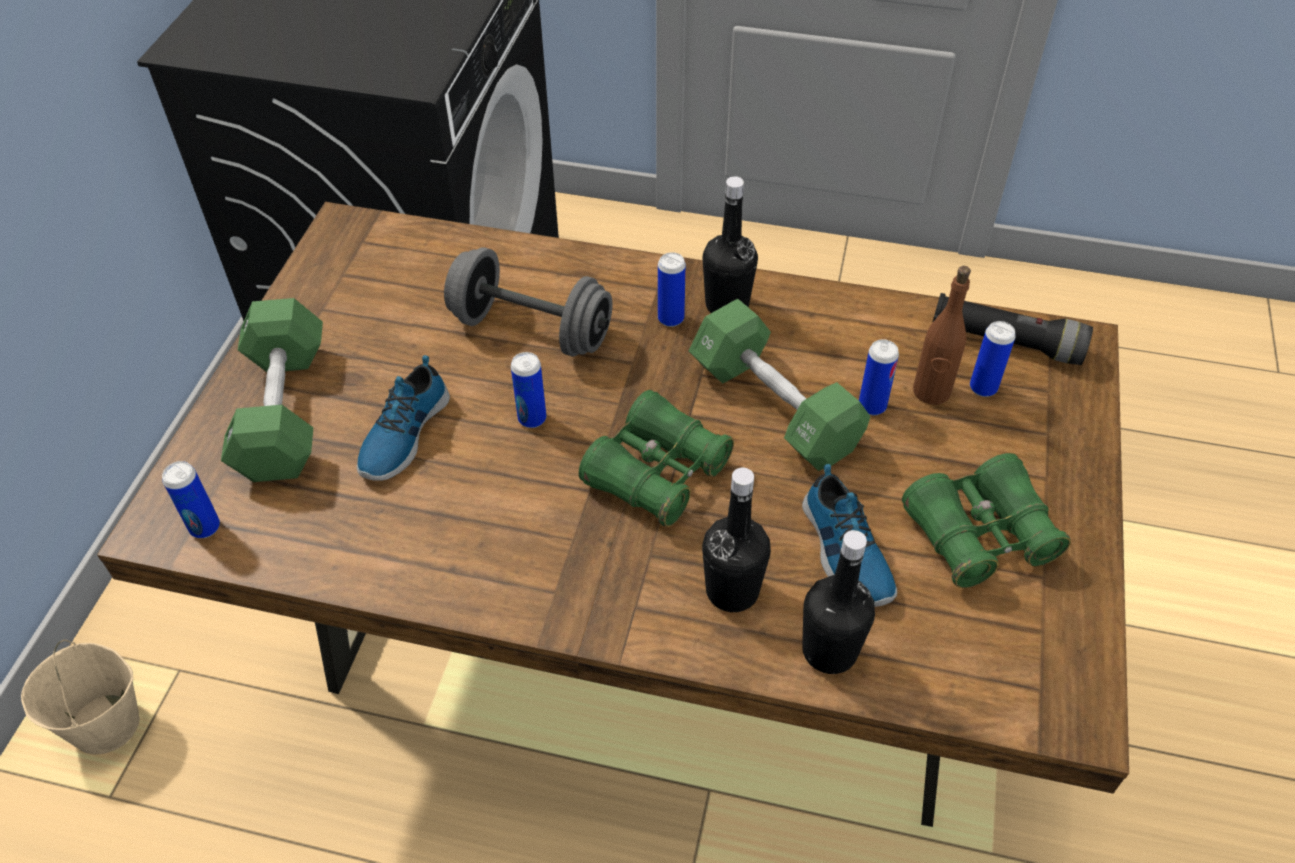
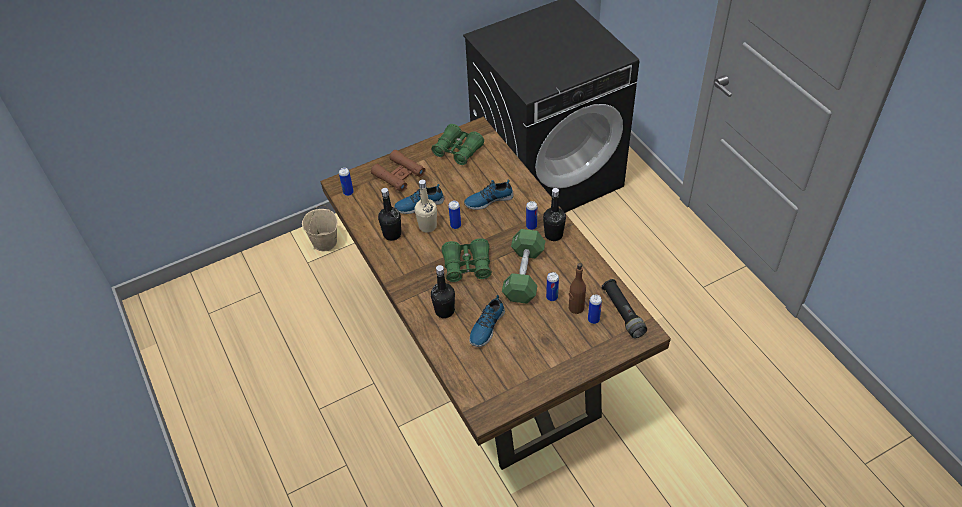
camera: 50 degrees right, 0 degrees up
green dumbbell [221,298,323,482] -> brown binoculars [371,150,426,192]
grey dumbbell [444,247,612,357] -> shoe [464,179,514,210]
black bottle [802,530,875,674] -> black bottle moved to [378,188,401,241]
green binoculars [902,453,1071,588] -> green binoculars moved to [431,124,484,165]
none -> beige bottle [414,180,437,233]

